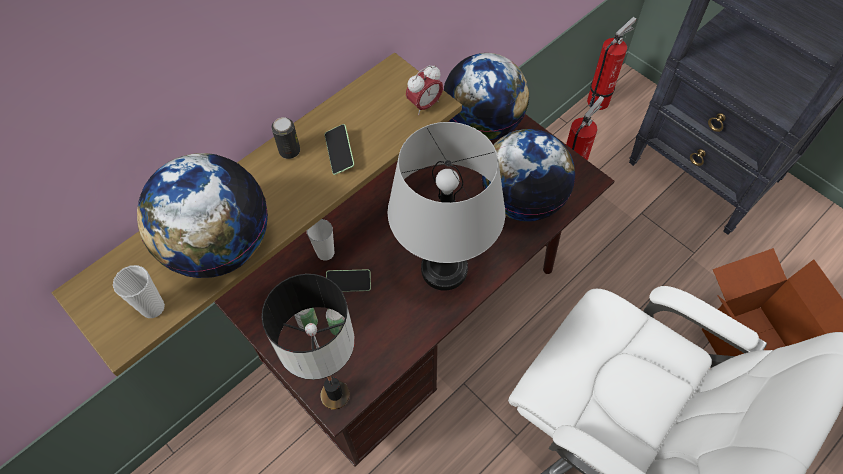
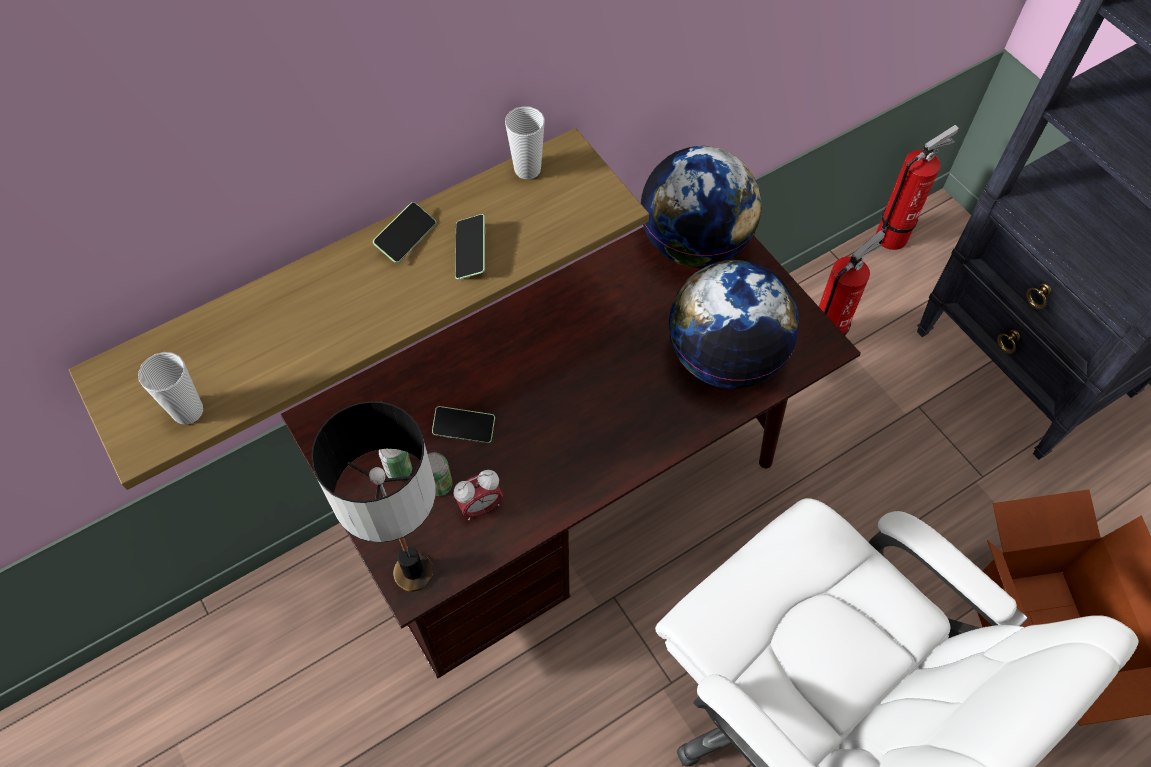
camera: 10 degrees right, 0 degrees up
globe [137,153,268,278] -> none
can [271,117,300,159] -> phone [373,202,436,263]
cup [307,219,335,261] -> cup moved to [505,106,545,180]
grey table lamp [388,122,505,291] -> none
alarm clock [406,65,443,115] -> alarm clock moved to [453,470,503,520]

